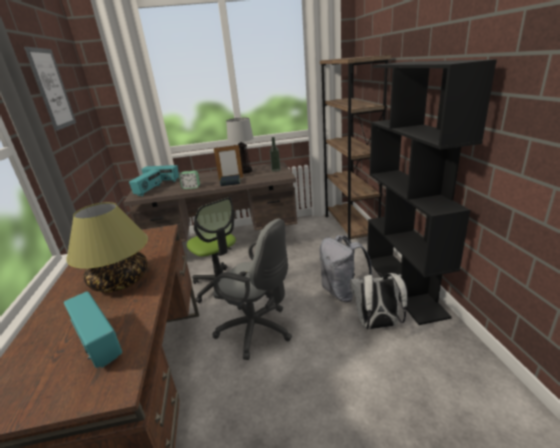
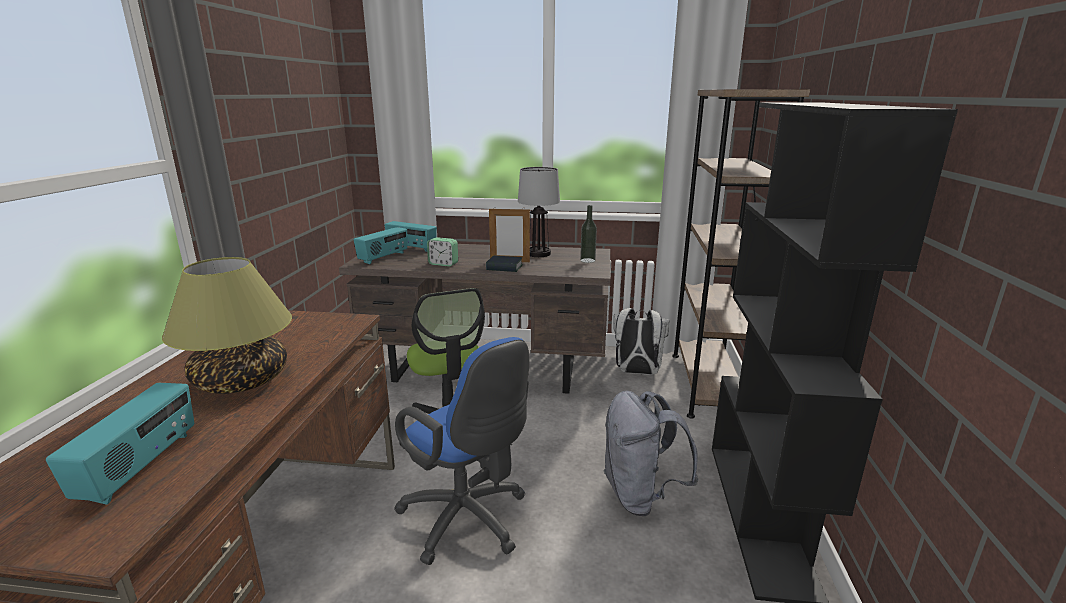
camera: 15 degrees right, 5 degrees down
picture [24,47,76,131] -> none
radio [64,291,122,368] -> radio turned 150 degrees counterclockwise [46,383,194,505]
grey office chair [213,219,292,360] -> blue office chair [394,337,530,565]
white backpack [350,272,408,329] -> white backpack moved to [613,308,670,375]

